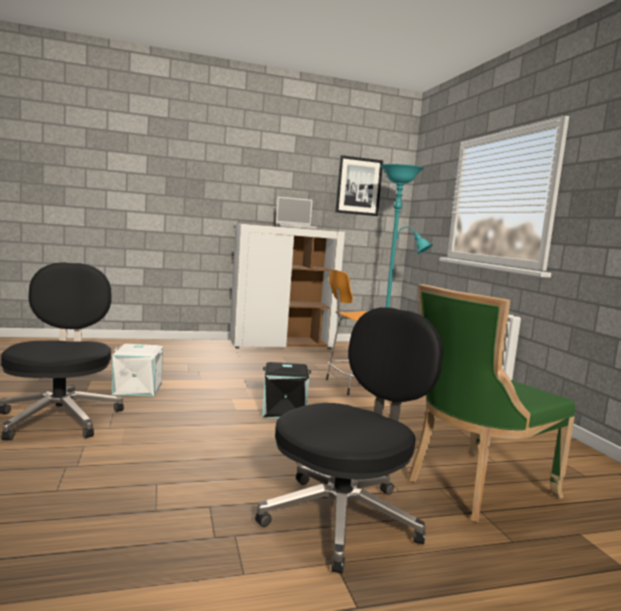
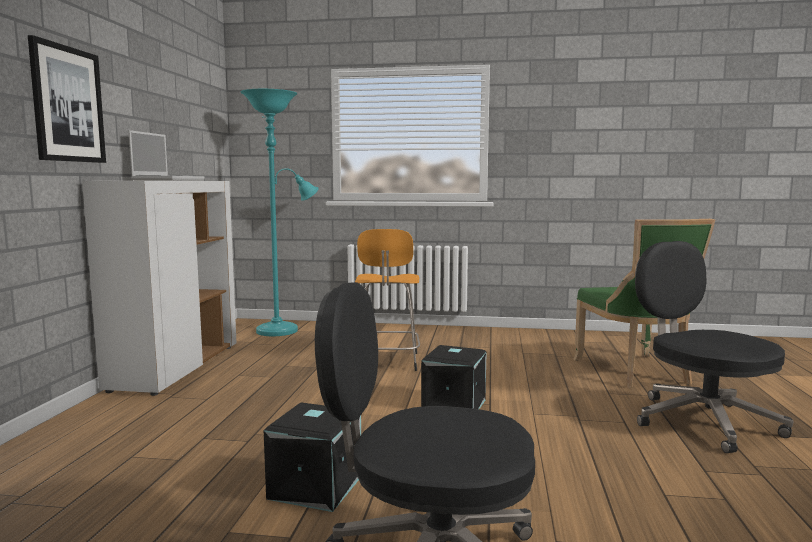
camera: 65 degrees left, 0 degrees up
white storage box [112,344,163,397] -> black storage box [264,402,361,512]
picture [335,155,383,216] -> picture moved to [28,35,106,163]

